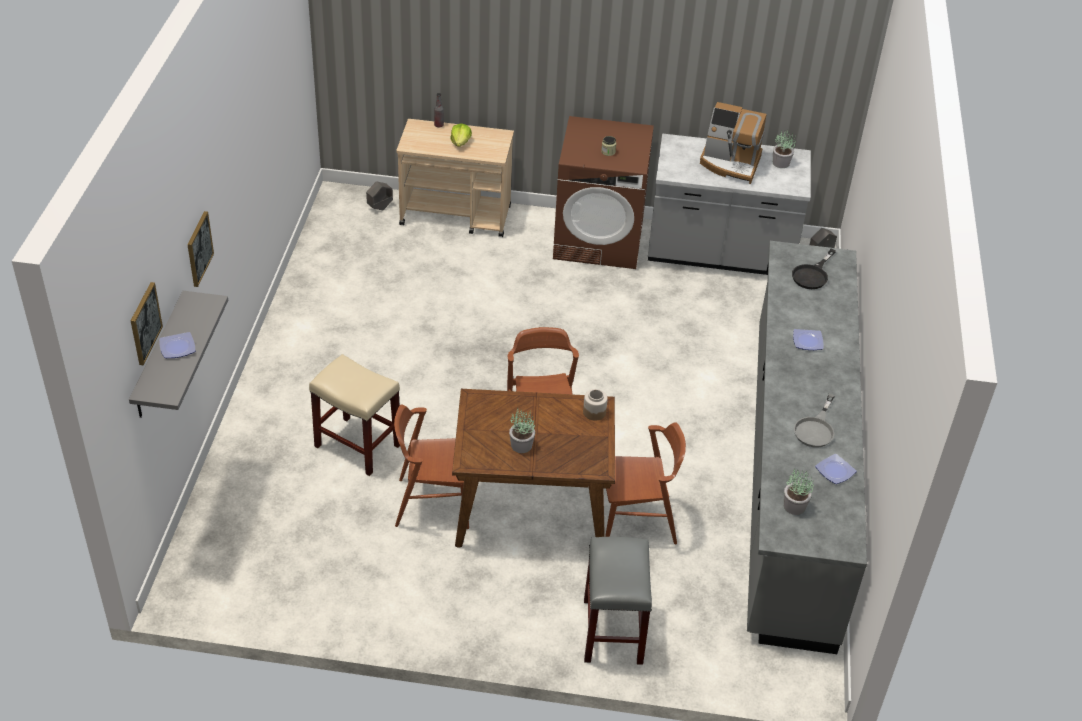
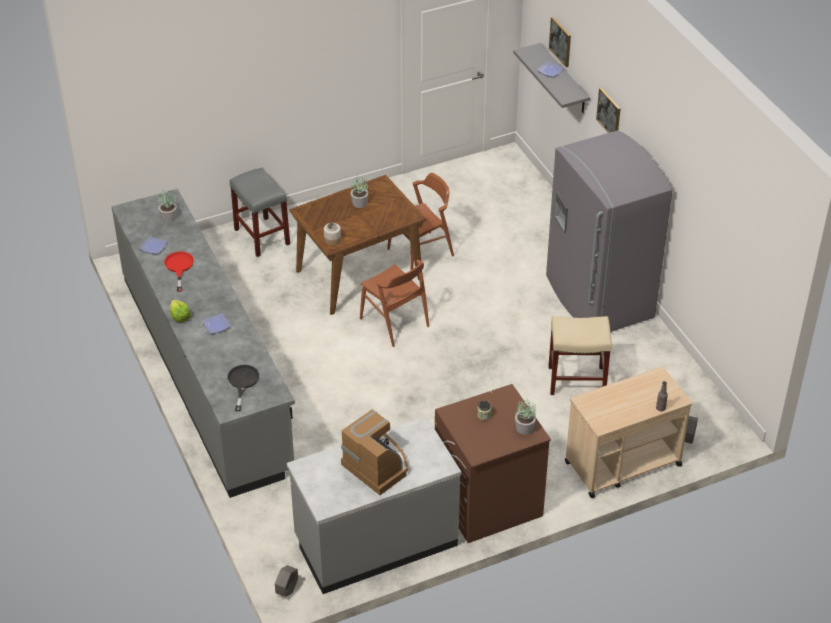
camera: 150 degrees right, 0 degrees up
beige stool [309,354,400,476] -> beige stool moved to [548,316,612,395]
lettuce [450,123,472,147] -> lettuce moved to [170,299,191,322]
brown chair [605,422,686,544] -> none
coffee machine [700,102,767,184] -> coffee machine turned 60 degrees clockwise [341,410,408,495]
potted plant [773,129,796,168] -> potted plant moved to [515,398,536,435]
grey frying pan [794,394,835,447] -> red frying pan [164,252,194,292]
none -> grey fridge [546,130,673,332]

